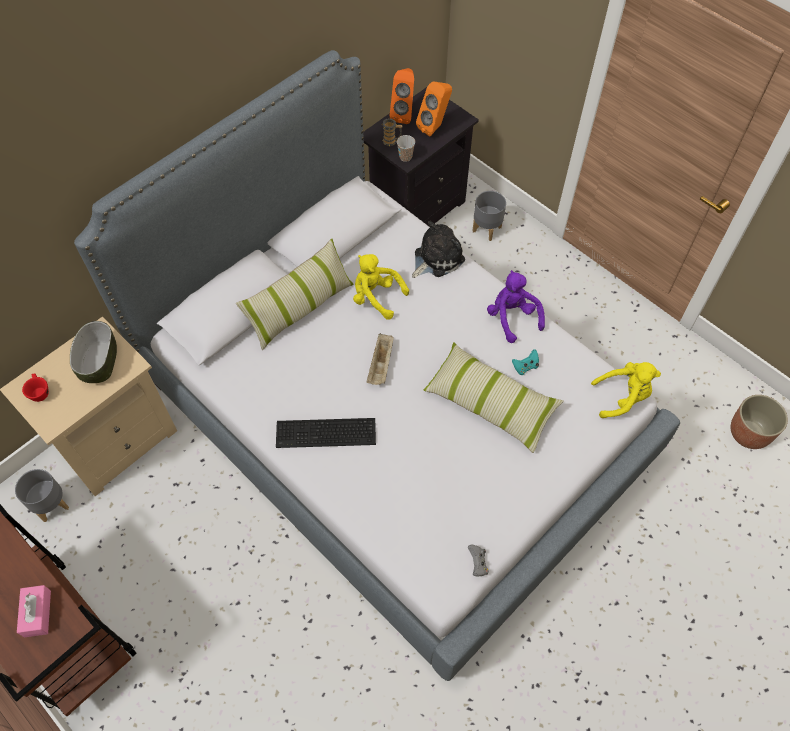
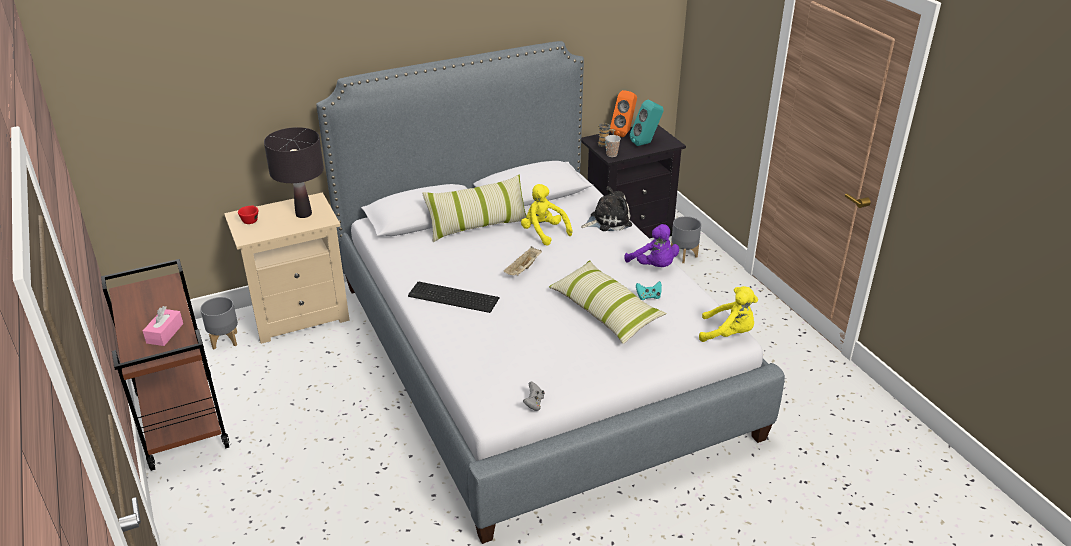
camera: 20 degrees right, 25 degrees down
bowl [70,321,117,383] -> black table lamp [264,127,324,218]
orange speaker [416,81,452,136] -> turquoise speaker [630,100,664,146]
purple plush toy [487,270,545,343] -> purple plush toy turned 150 degrees clockwise [624,224,679,267]
planter [730,395,788,449] -> none

